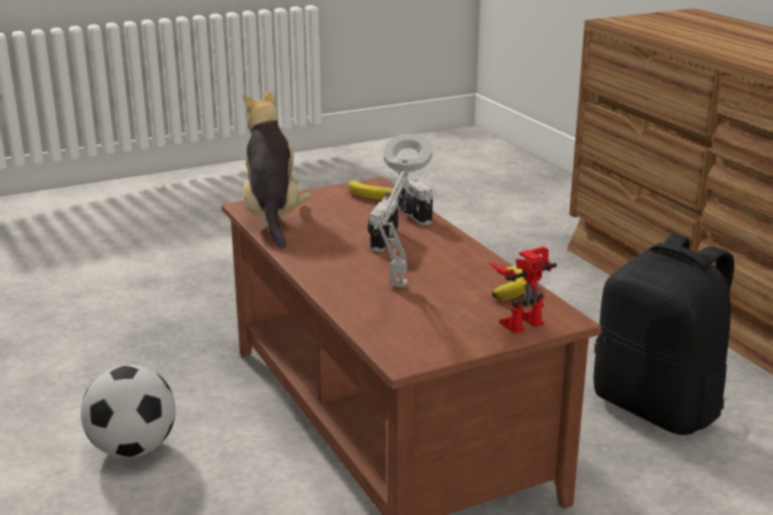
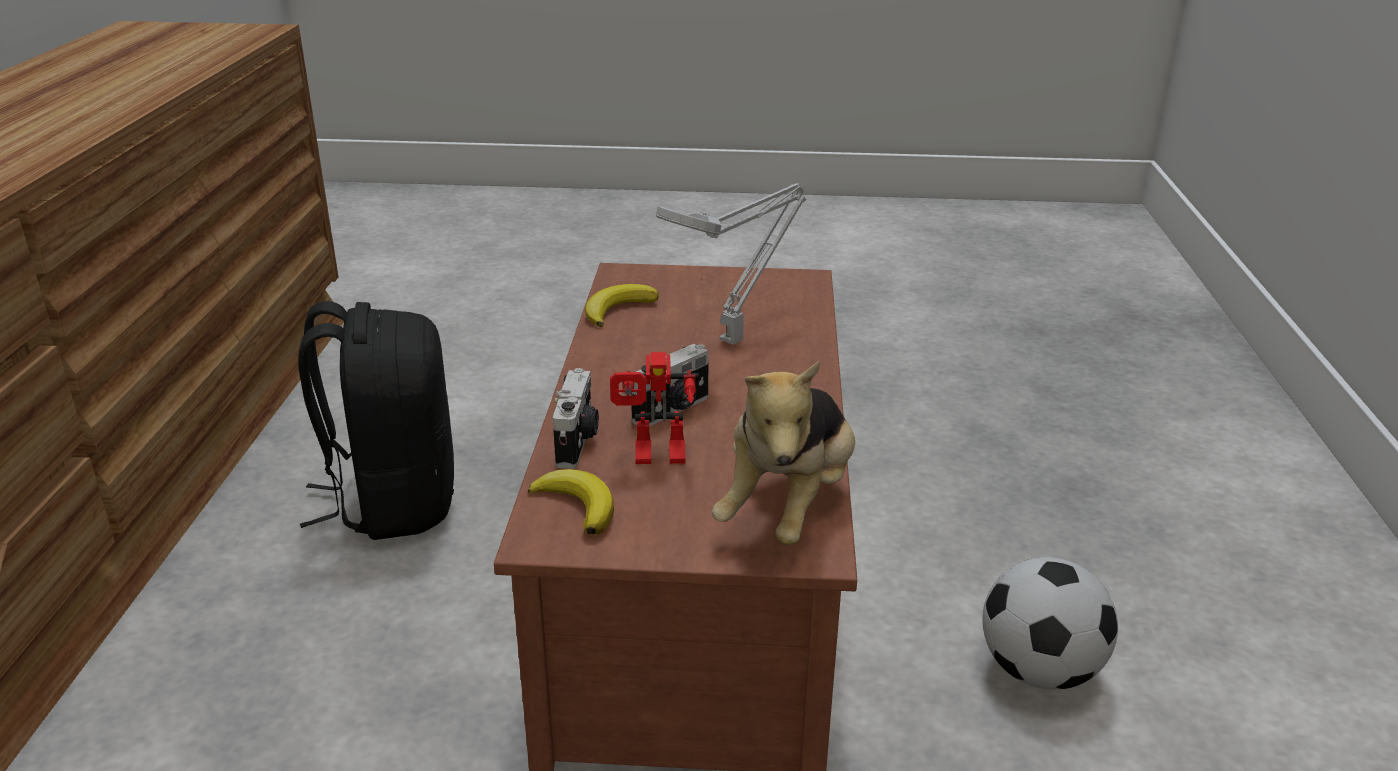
camera: 150 degrees left, 5 degrees up
toy robot [489,246,557,334] -> toy robot moved to [610,352,699,464]

